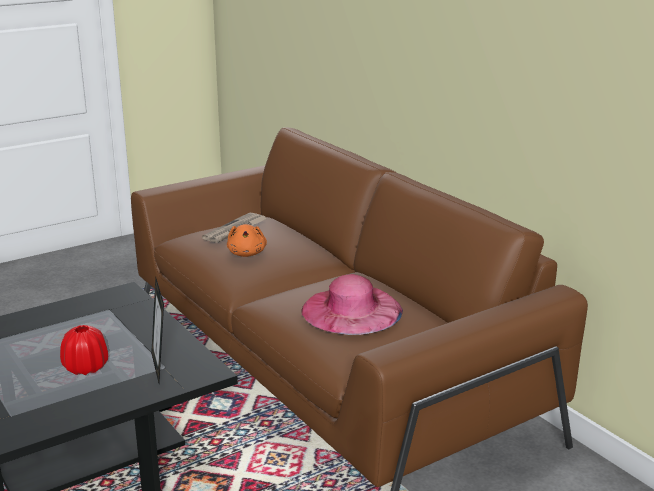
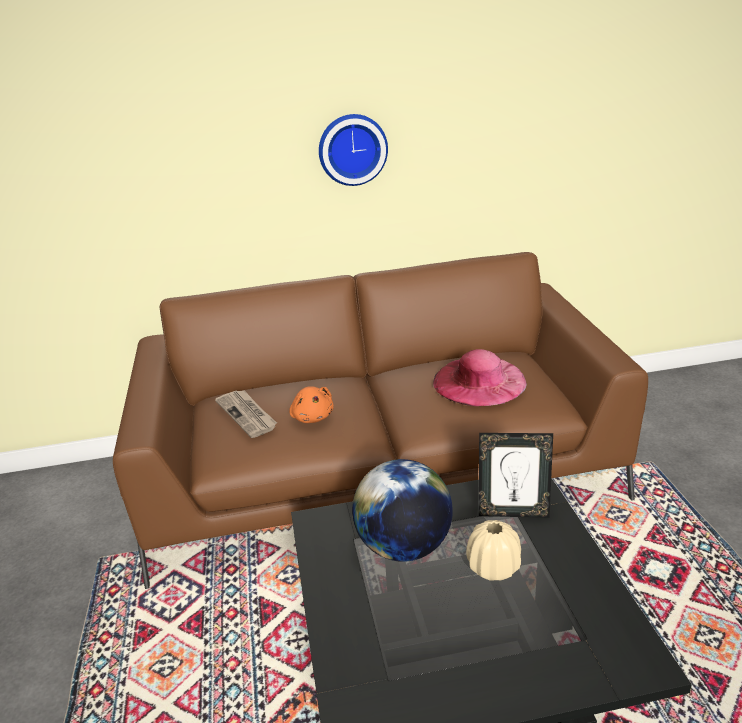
camera: 65 degrees left, 5 degrees up
red vase [60,325,108,375] -> beige vase [466,520,521,581]
orange plush toy [227,224,267,257] -> orange plush toy turned 45 degrees clockwise [289,386,334,423]
none -> wall clock [319,114,388,186]
none -> globe [352,459,453,562]

